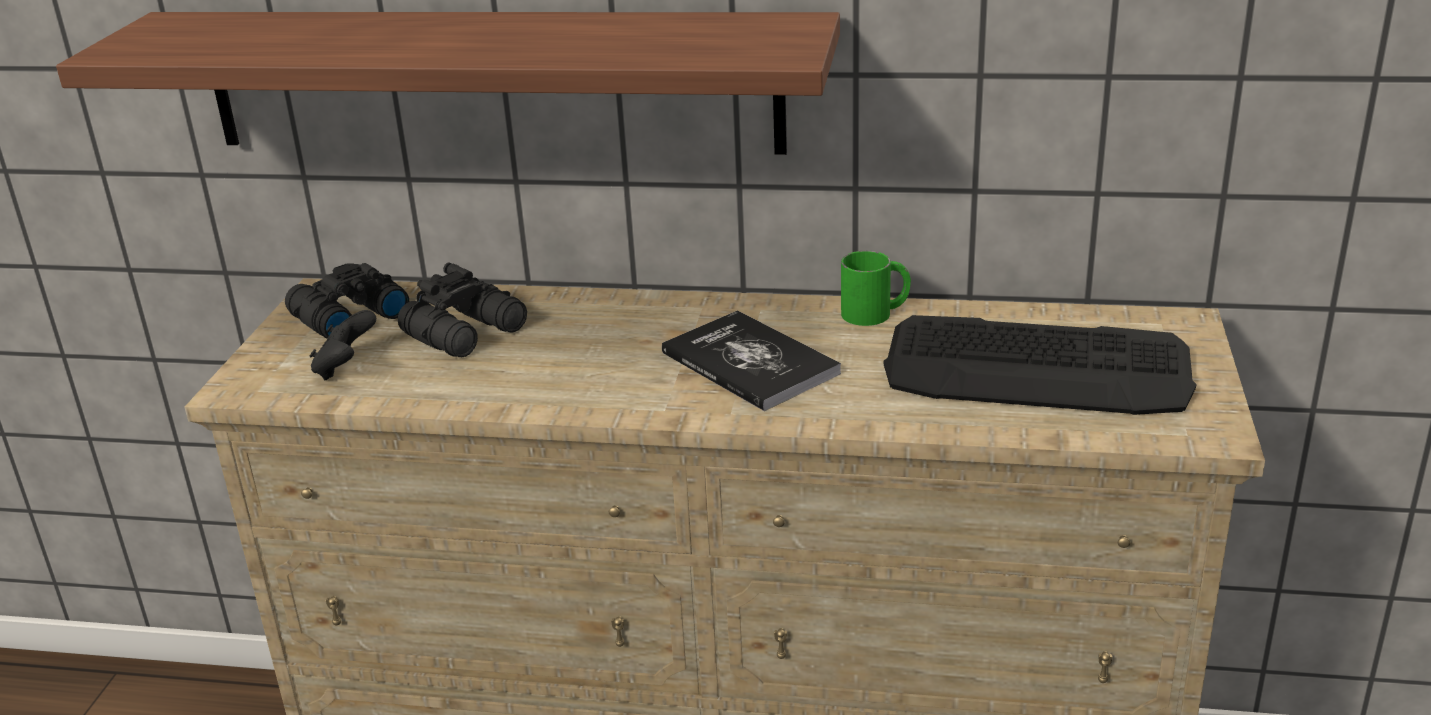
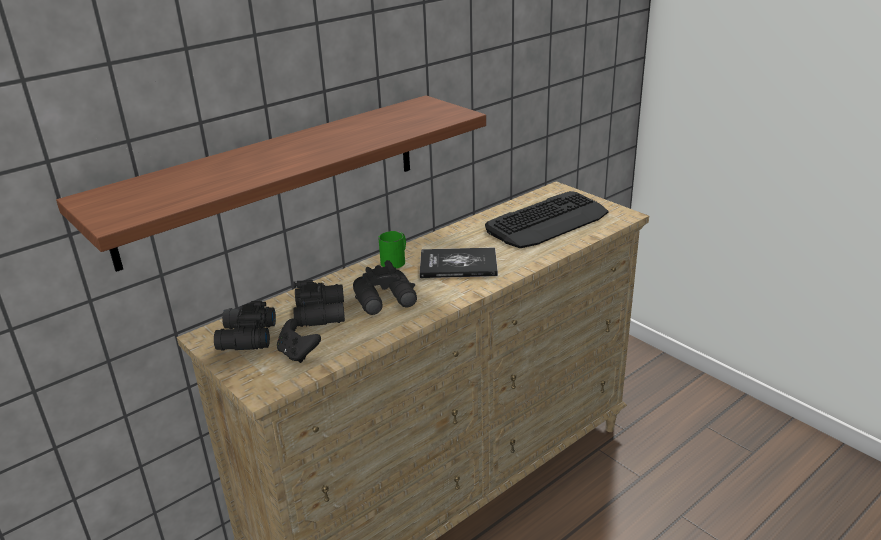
camera: 50 degrees left, 0 degrees up
green mug [841,251,911,326] -> green mug moved to [378,231,406,269]
none -> black binoculars [353,260,417,315]

